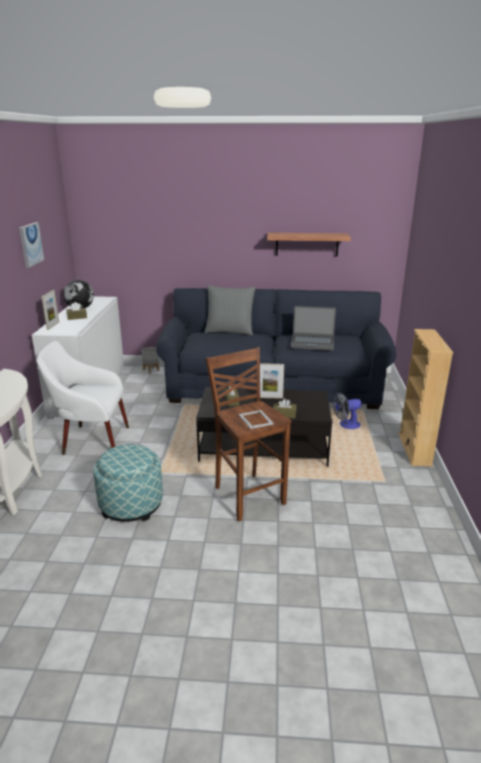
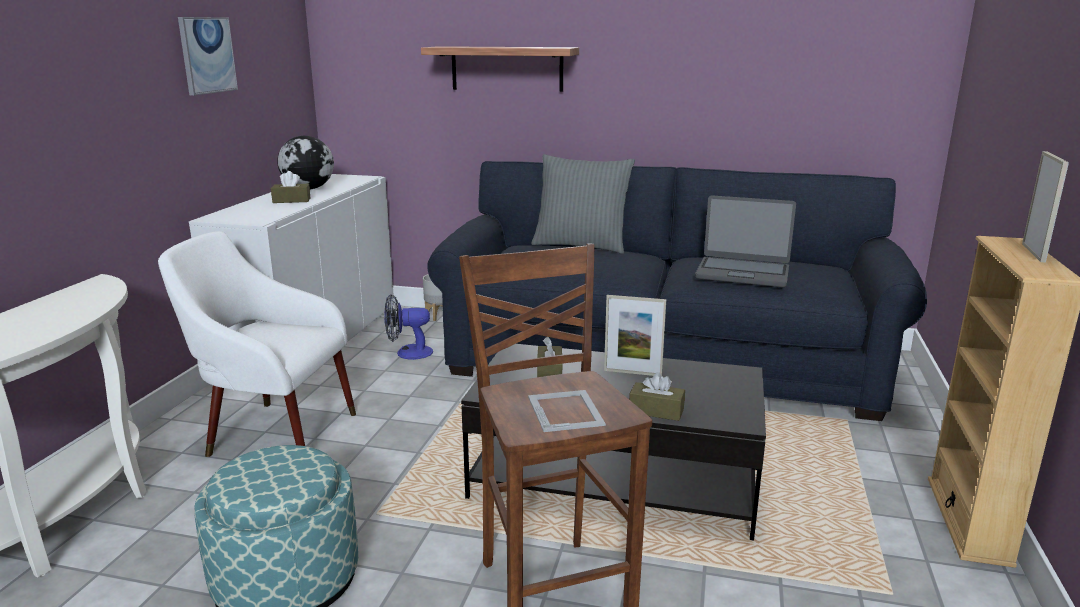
camera: 10 degrees right, 5 degrees down
picture frame [41,290,59,330] -> picture frame moved to [1022,151,1069,263]
shelf [267,233,351,256] -> shelf moved to [421,46,579,92]
fan [333,392,362,429] -> fan moved to [384,294,433,360]

